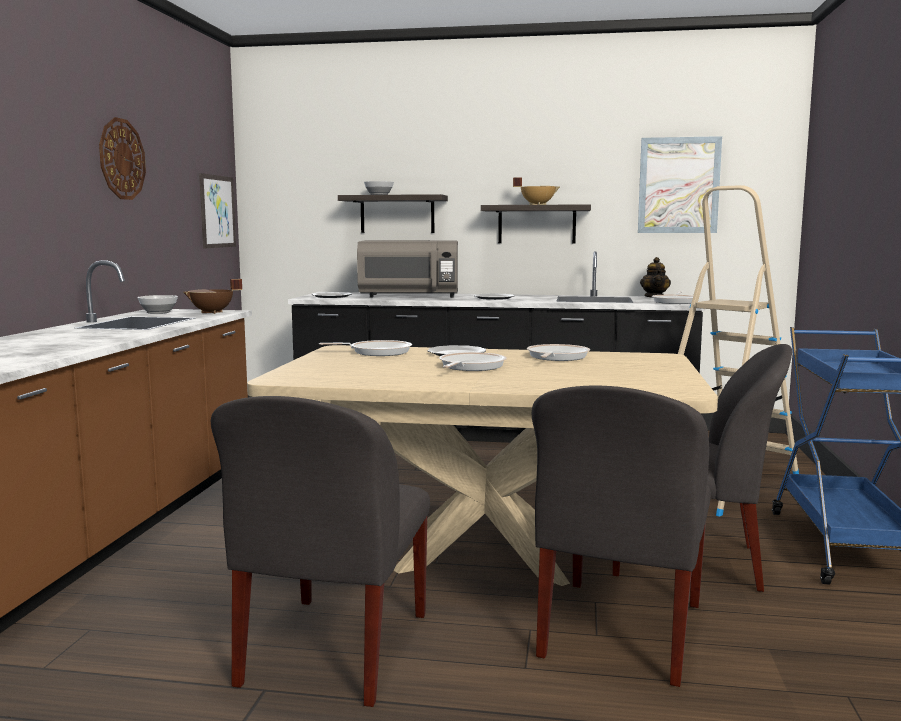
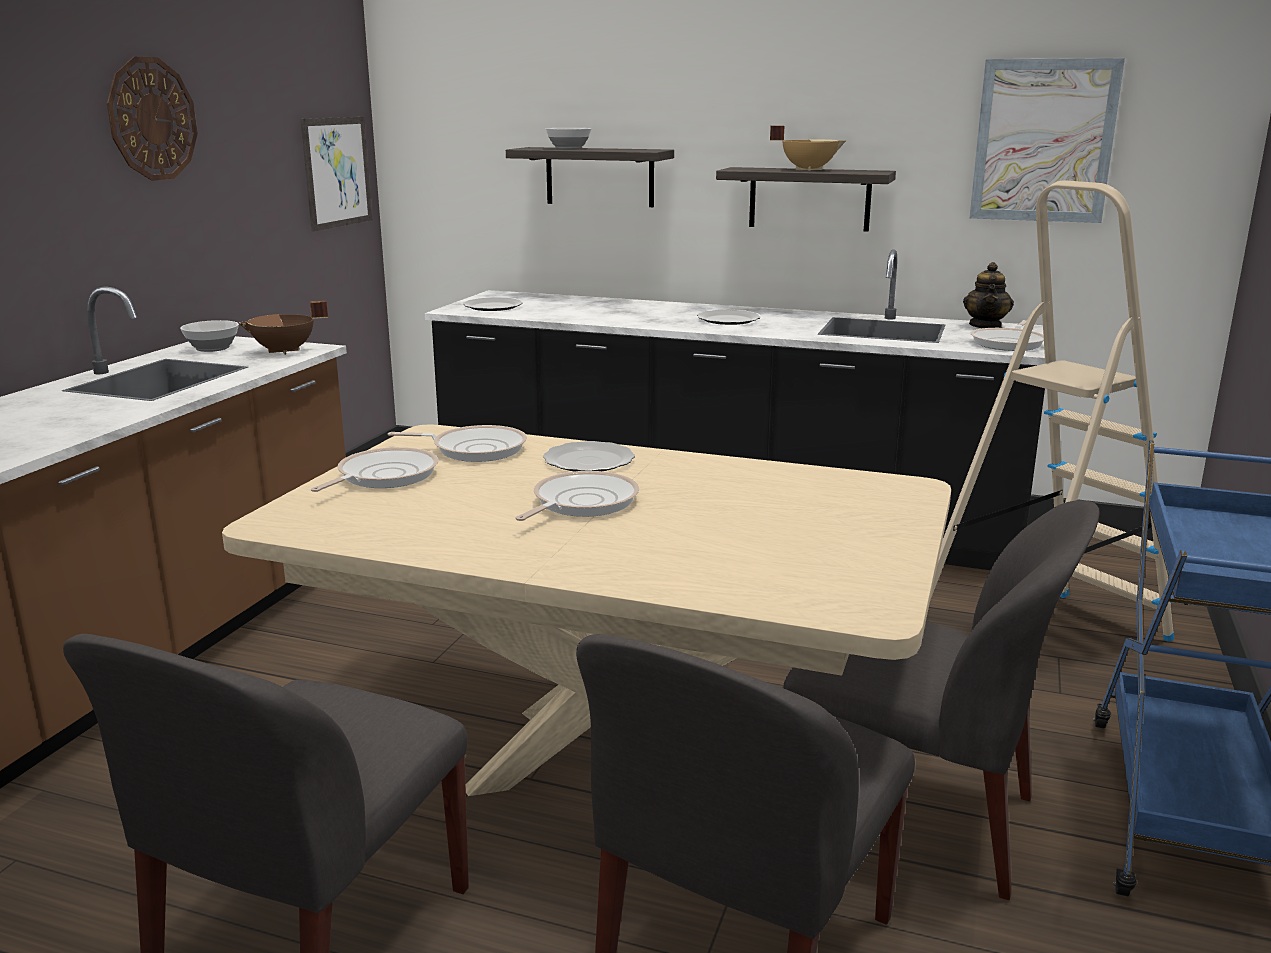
camera: 10 degrees right, 10 degrees up
grey microwave [357,240,458,298] -> none
frying pan [527,344,590,361] -> frying pan moved to [311,447,438,492]

